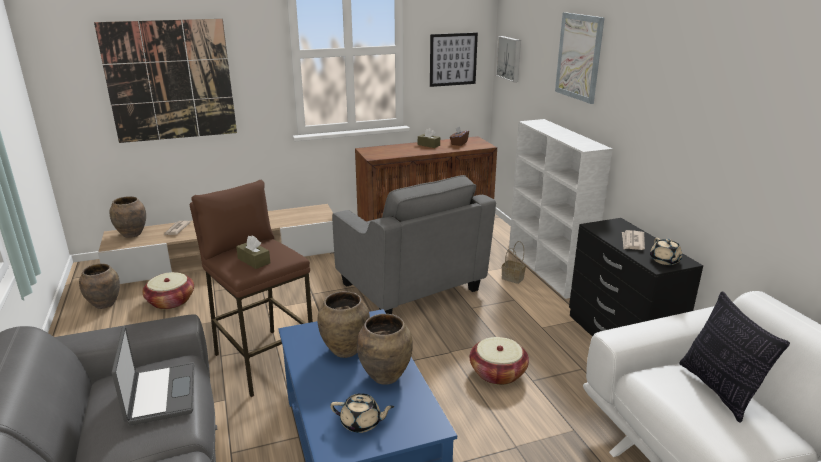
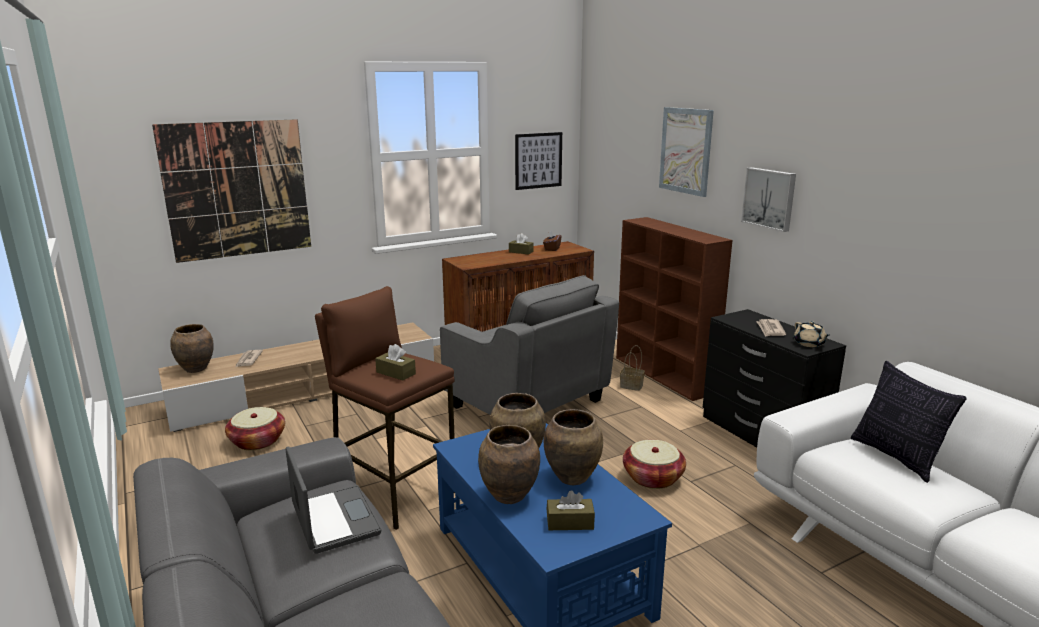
camera: 10 degrees left, 5 degrees down
brown vase [79,264,120,309] -> brown vase moved to [478,425,540,504]
beige teapot [330,393,395,433] -> brown tissue box [547,490,595,530]
picture [496,36,521,82] -> picture moved to [741,167,796,232]
white bookcase [509,119,613,299] -> brown bookcase [616,217,733,401]

